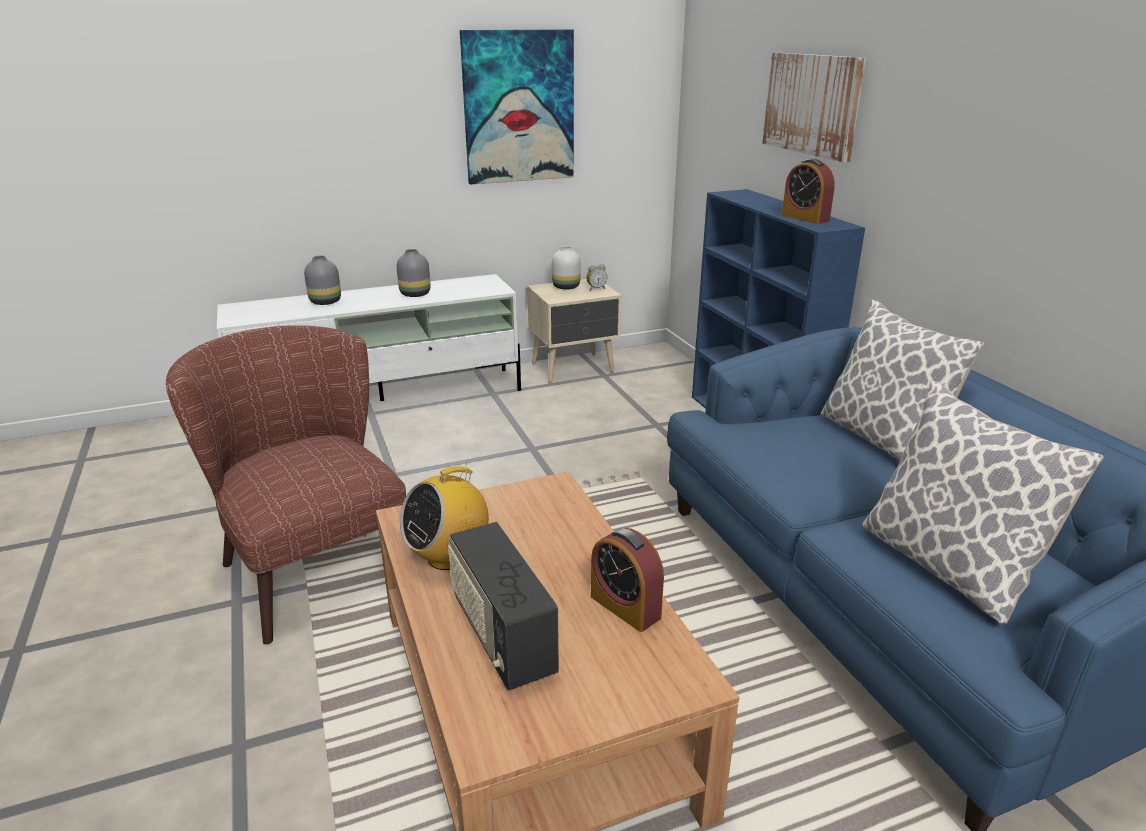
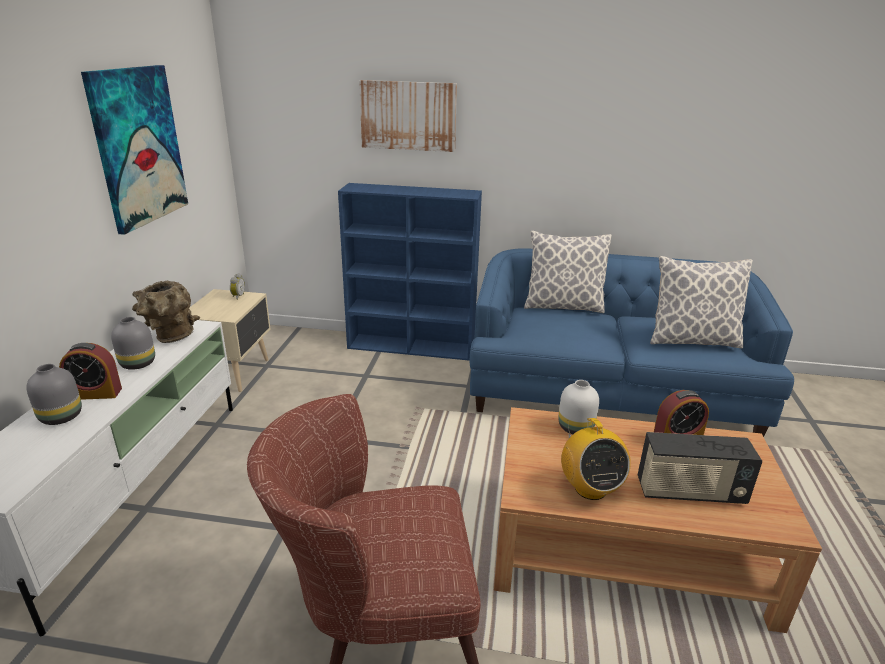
camera: 60 degrees left, 0 degrees up
white vase [552,246,581,289] -> white vase moved to [558,380,599,434]
alarm clock [782,159,835,224] -> alarm clock moved to [59,343,122,400]
none -> brown vase [132,281,200,343]

